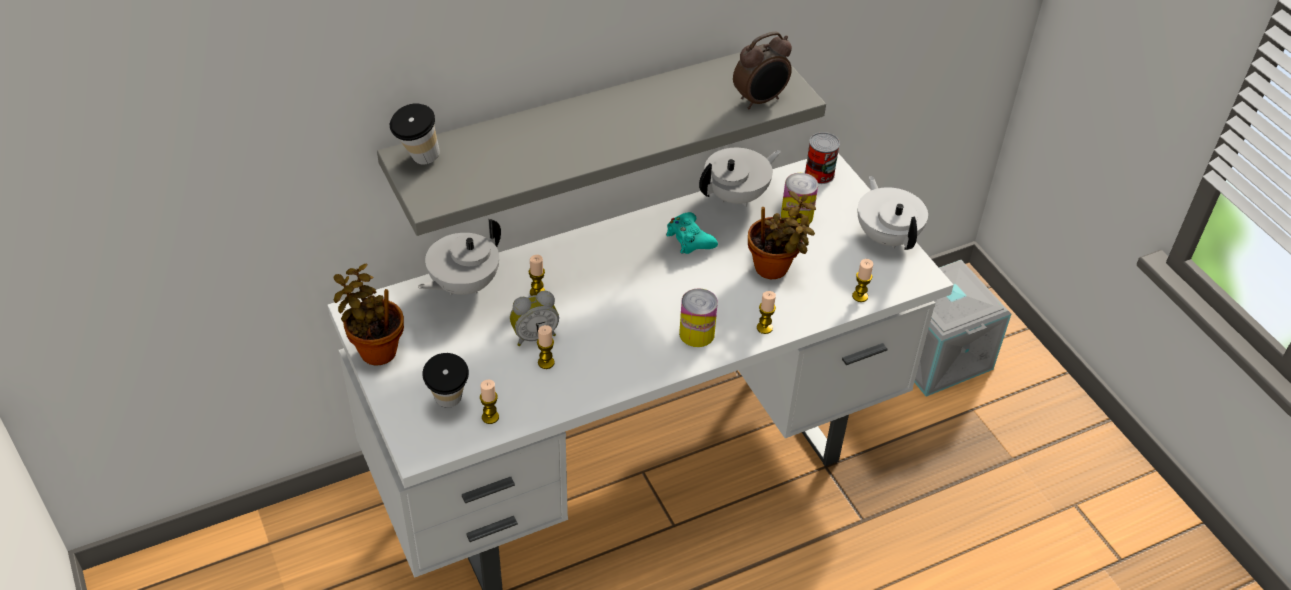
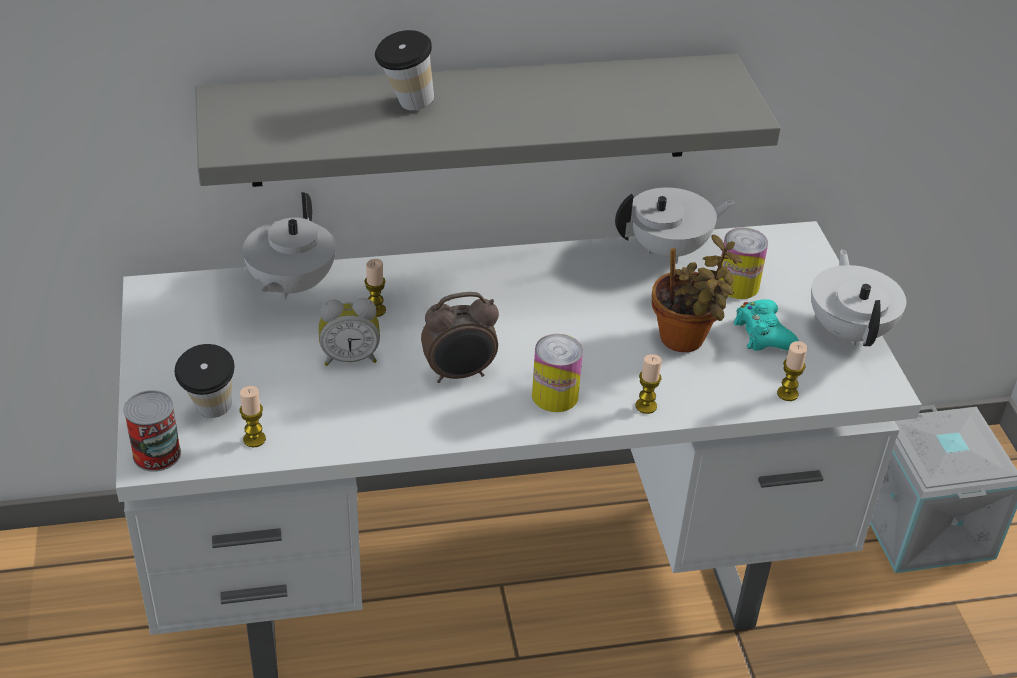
camera: 15 degrees right, 5 degrees down
potted plant [334,263,404,365] -> none
cup [390,103,440,165] -> cup moved to [375,30,434,110]
white teapot [418,219,501,295] -> white teapot turned 45 degrees counterclockwise [242,192,336,300]
candle [537,325,555,369] -> none
turquoise game controller [666,212,718,254] -> turquoise game controller moved to [733,299,799,351]
alarm clock [733,32,792,109] -> alarm clock moved to [421,292,499,383]
can [805,132,840,184] -> can moved to [123,390,181,472]

